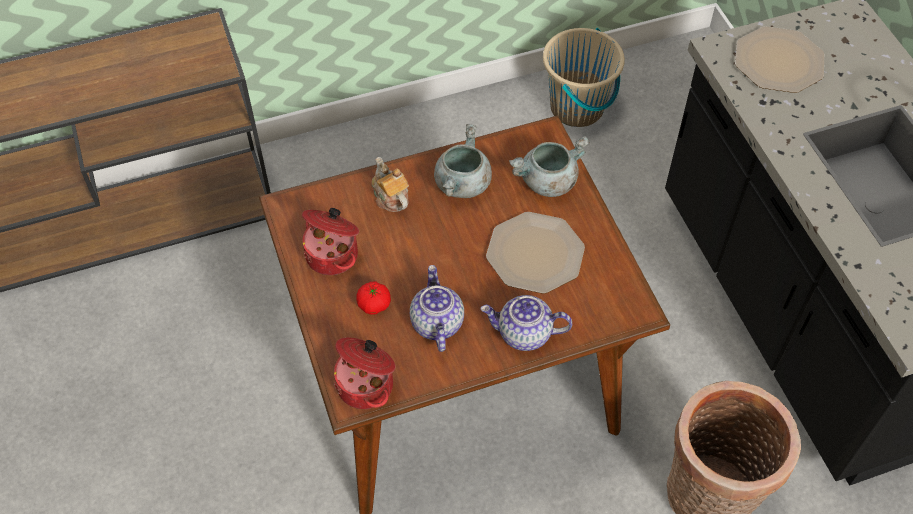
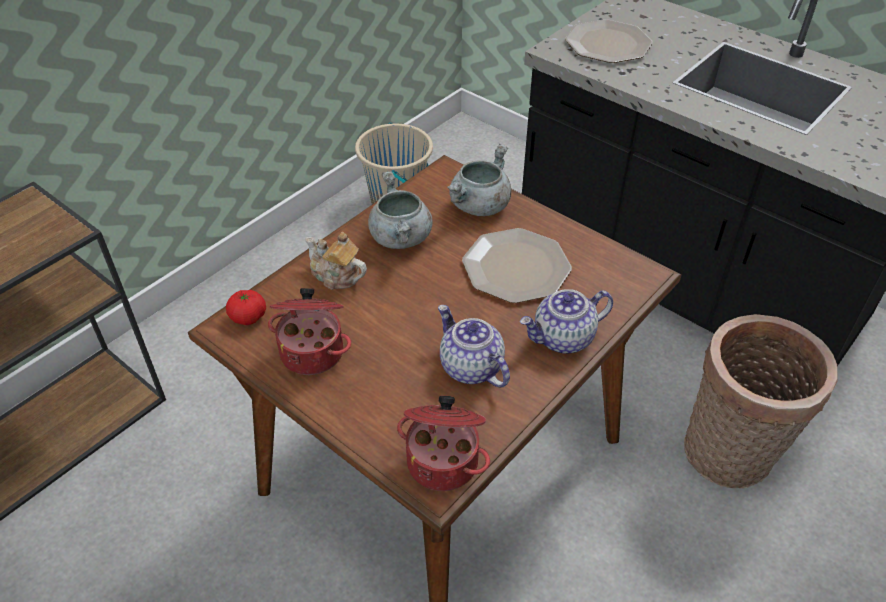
camera: 30 degrees left, 10 degrees down
tomato [356,281,391,315] -> tomato moved to [226,290,266,325]

